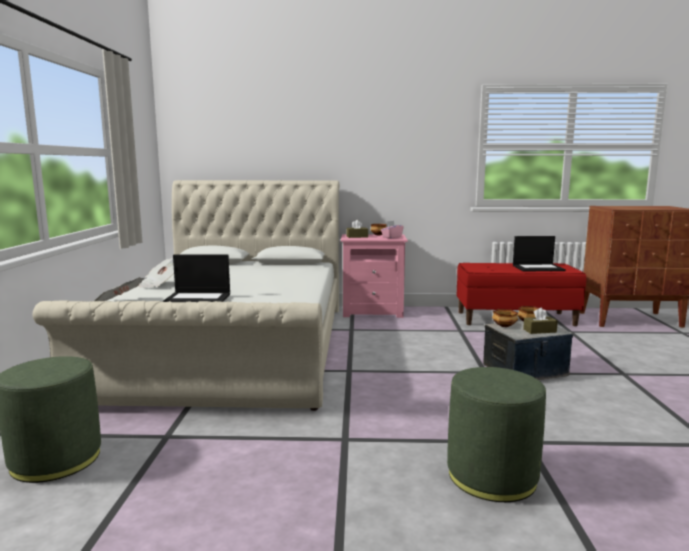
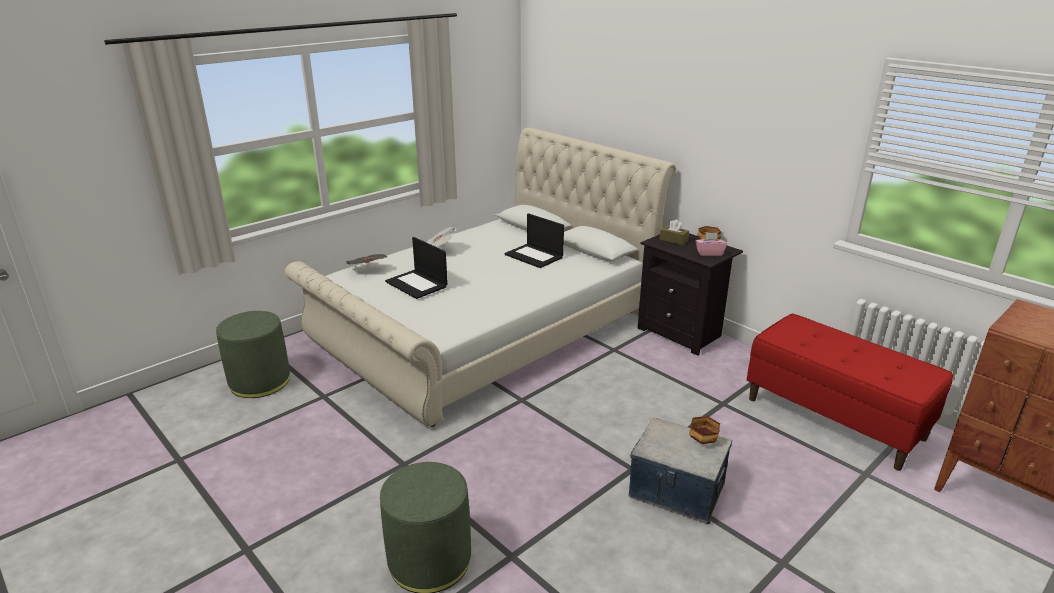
camera: 45 degrees right, 15 degrees up
pink nightstand [341,234,408,318] -> black nightstand [638,233,743,356]
bowl [492,309,518,327] -> none
laptop [513,236,566,271] -> laptop moved to [504,213,564,268]
brown tissue box [523,307,558,334] -> none

